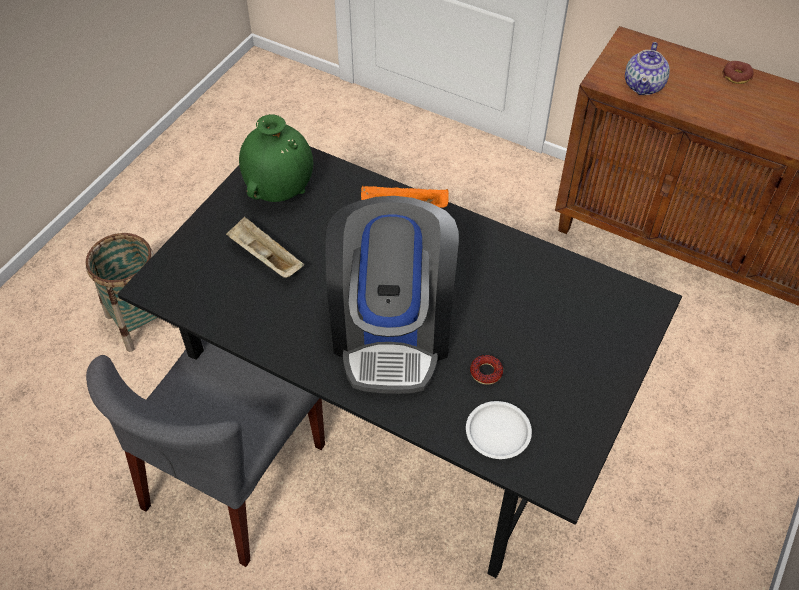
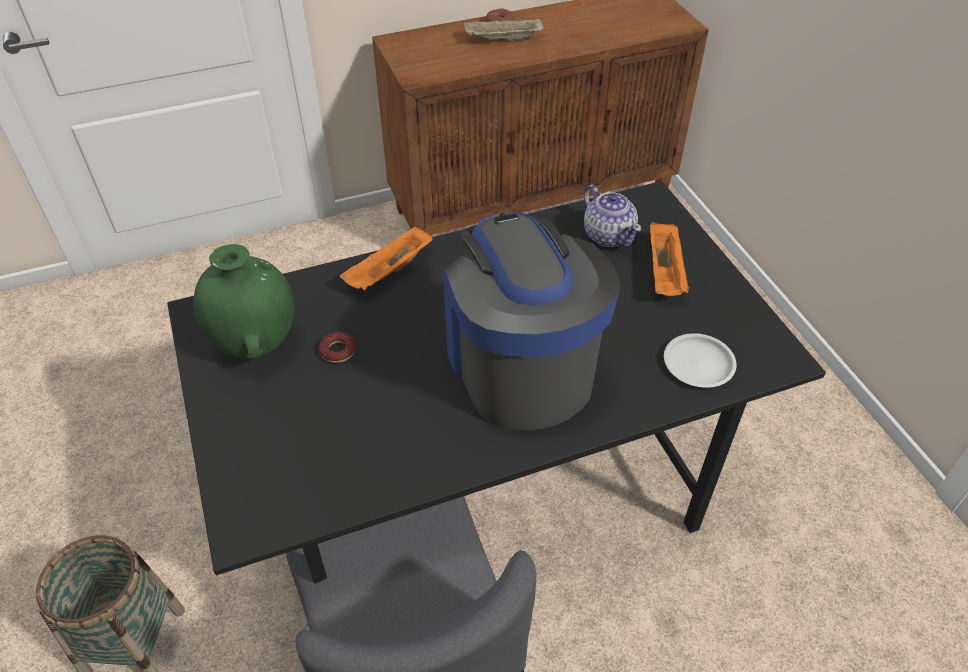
camera: 50 degrees left, 5 degrees down
beige tray [226,216,304,278] -> beige tray moved to [464,18,544,42]
coffee machine [326,196,459,394] -> coffee machine turned 150 degrees counterclockwise [443,212,621,430]
donut [470,355,503,385] -> donut moved to [319,332,356,363]
teapot [625,42,670,95] -> teapot moved to [584,185,642,247]
none -> orange tray [650,221,690,296]

